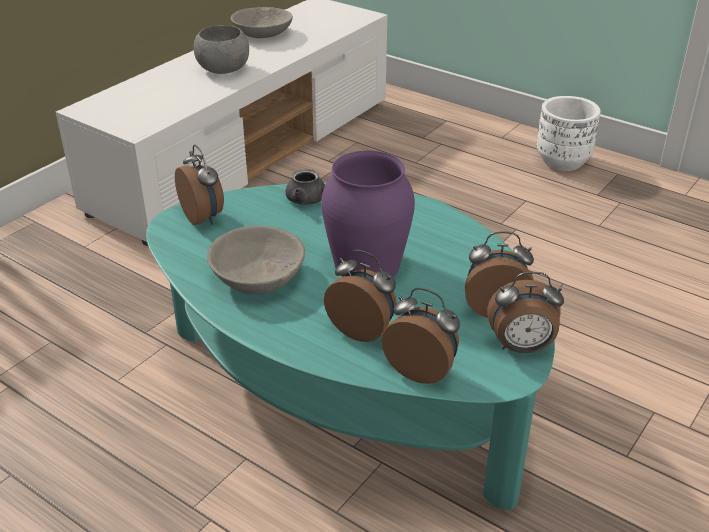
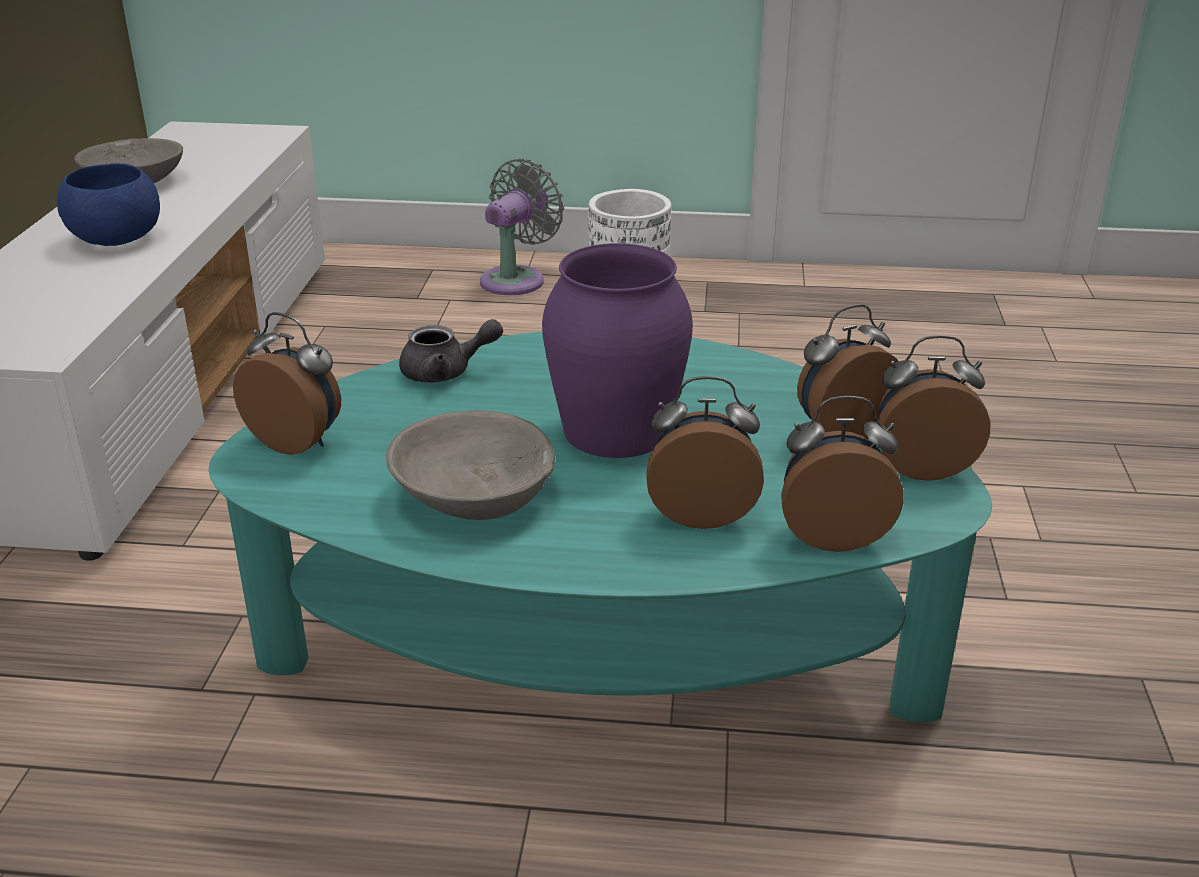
camera: 30 degrees left, 5 degrees down
grey bowl [194,25,249,74] -> blue bowl [57,163,160,246]
alarm clock [487,272,564,353] -> alarm clock turned 150 degrees counterclockwise [878,335,991,481]
none -> grey fan [480,158,564,295]

